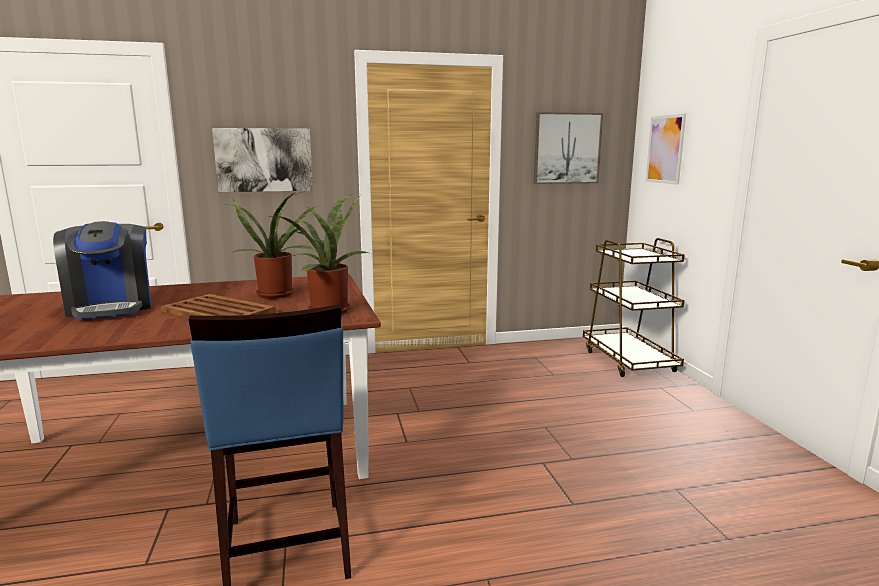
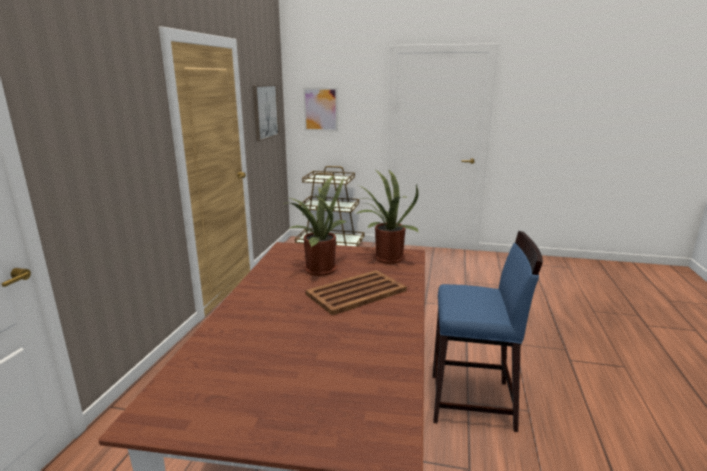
camera: 65 degrees left, 5 degrees up
coffee machine [53,221,151,320] -> none
picture [212,128,313,192] -> none

